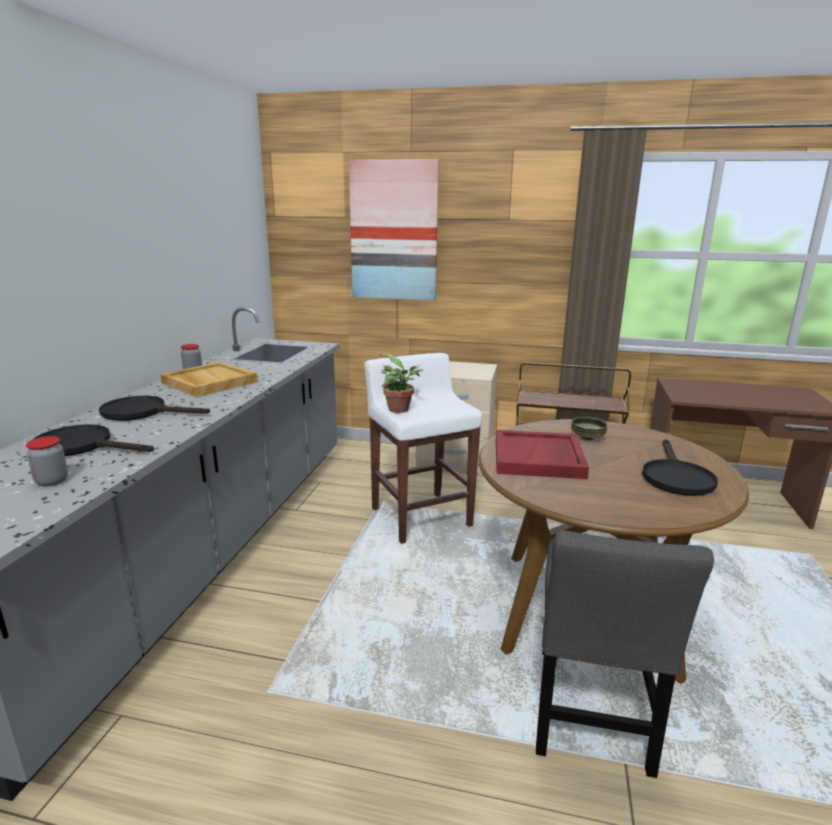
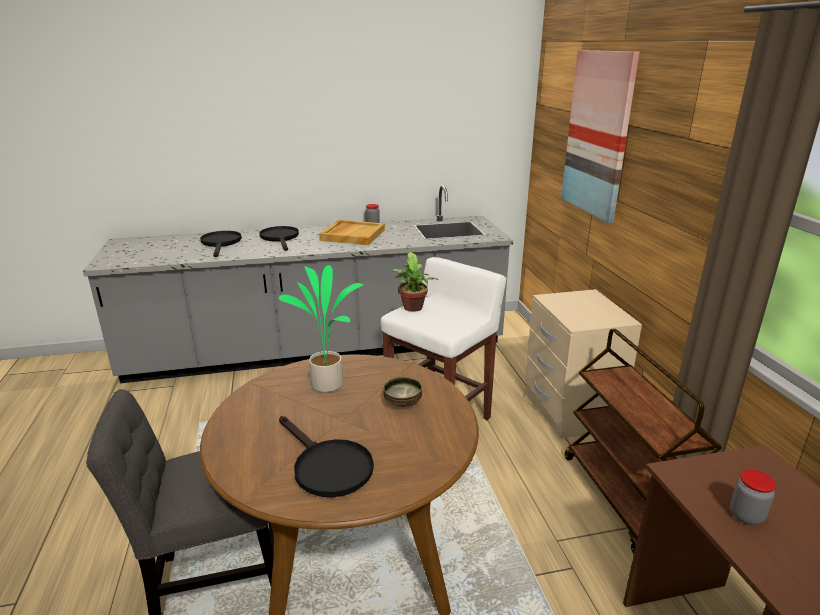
camera: 65 degrees right, 5 degrees up
jar [26,436,68,486] -> jar moved to [730,470,776,525]
red tray [496,430,589,479] -> potted plant [279,265,364,393]
black frying pan [642,439,718,496] -> black frying pan turned 120 degrees counterclockwise [279,416,374,497]

